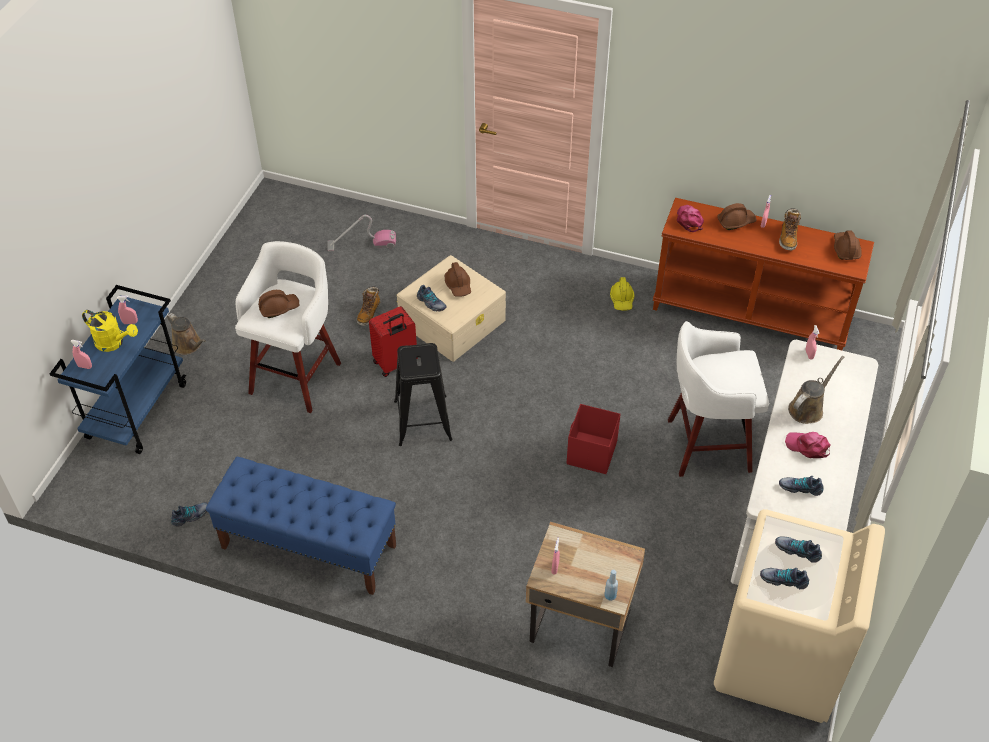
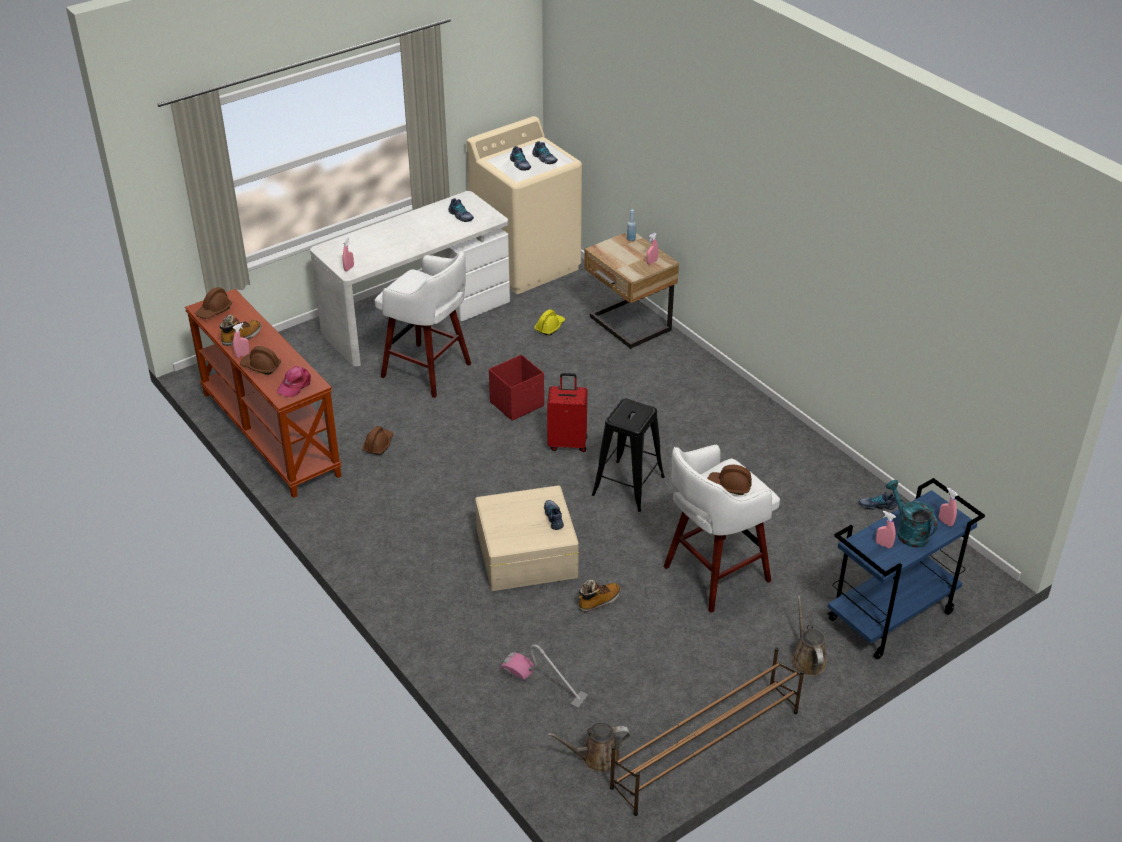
camera: 145 degrees left, 10 degrees down
yellow watering can [82,310,138,352] -> turquoise watering can [886,480,937,548]
blue bench [206,457,396,595] -> none
red suitcase [369,306,418,377] -> red suitcase moved to [547,373,587,452]
brown hard hat [445,262,471,297] -> brown hard hat moved to [363,426,393,455]
yellow hard hat [610,277,634,311] -> yellow hard hat moved to [534,309,565,335]
pink cap [785,432,831,458] -> none
brown watering can [788,356,844,424] -> brown watering can moved to [548,723,630,772]
none -> brown shoe rack [610,647,804,816]

